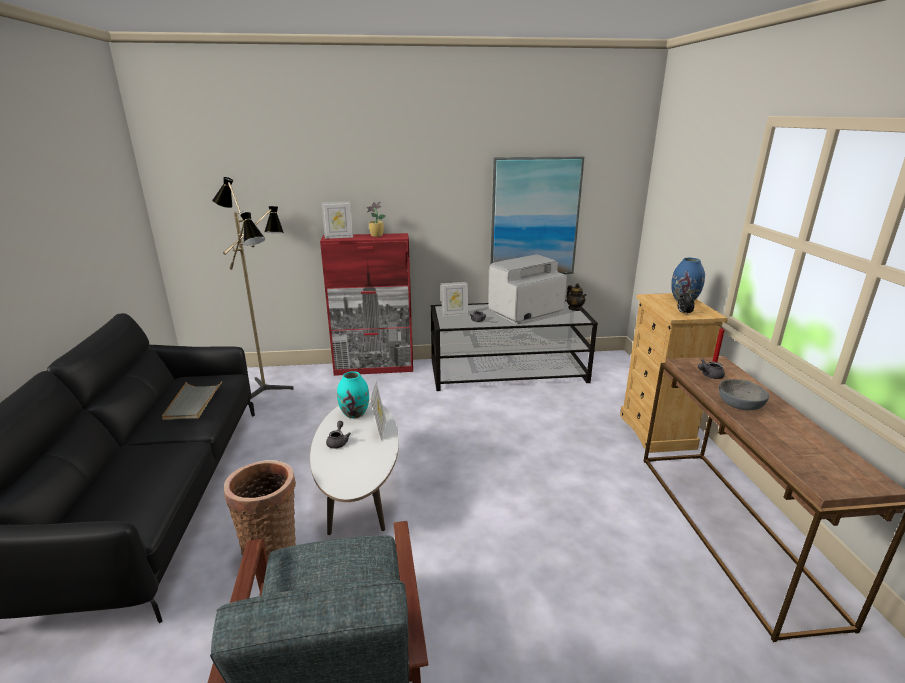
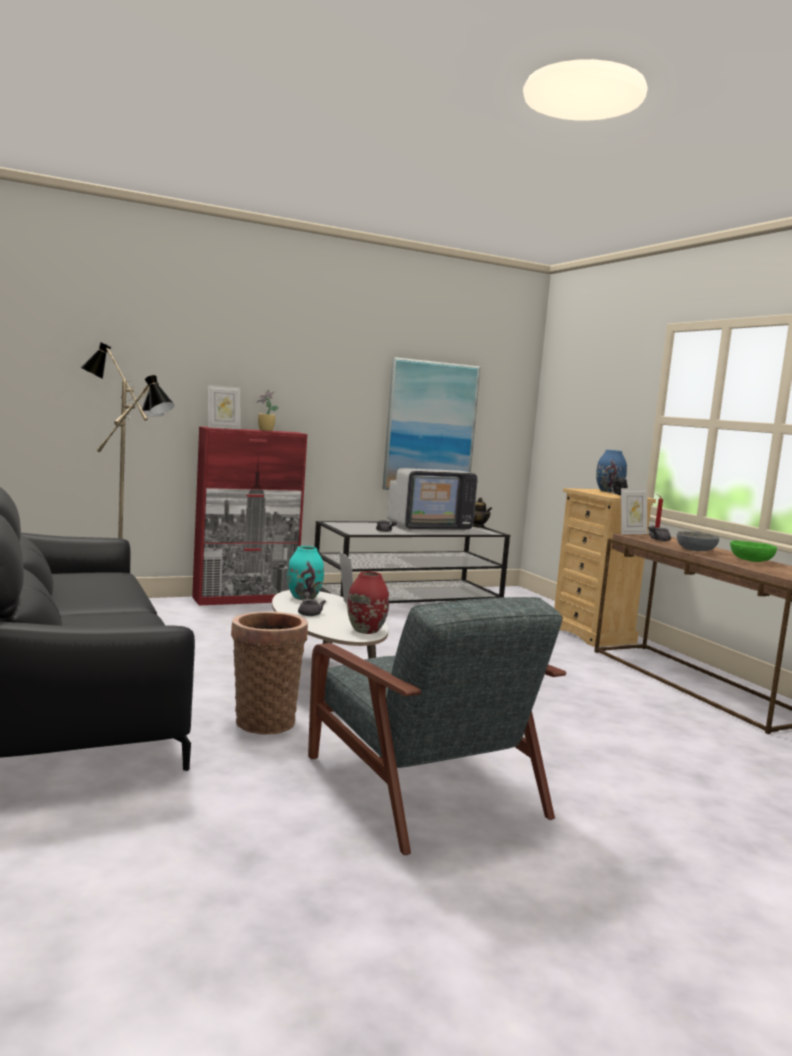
camera: 20 degrees left, 15 degrees down
grey tray [162,381,222,420] -> none
picture frame [441,282,468,317] -> picture frame moved to [621,488,647,535]
television [488,255,567,324] -> television turned 150 degrees counterclockwise [387,468,478,532]
none -> red vase [347,571,389,634]
none -> green bowl [730,541,777,562]

